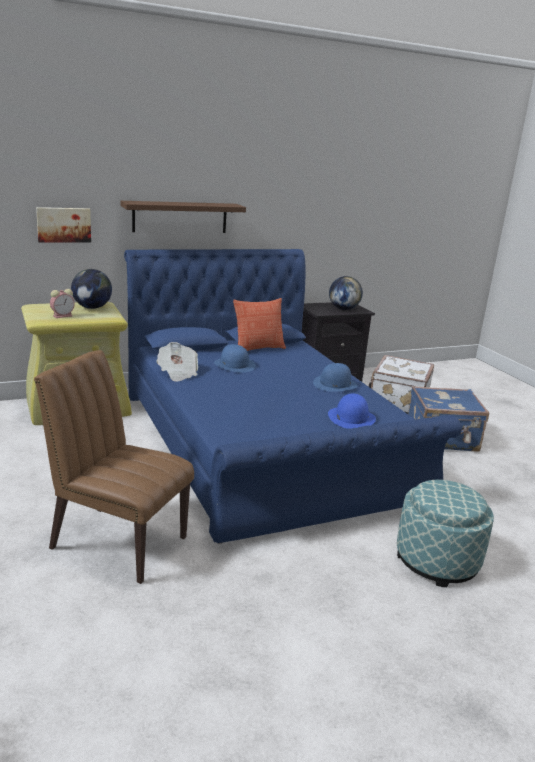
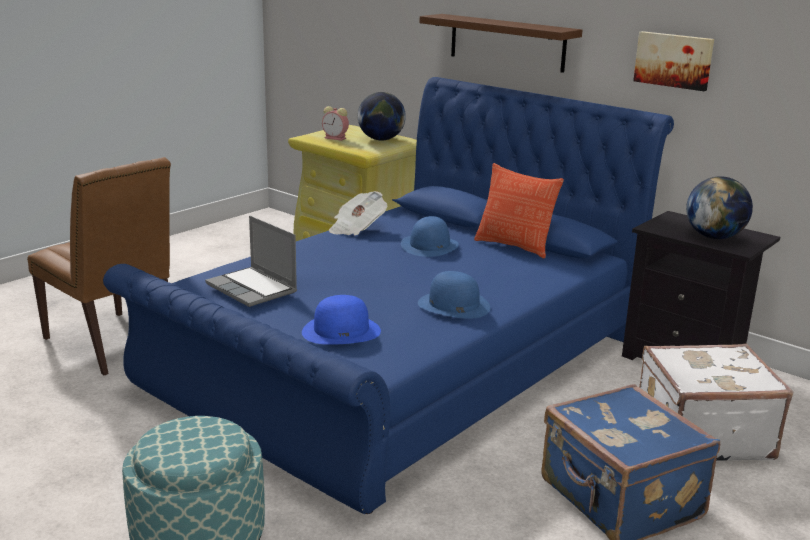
camera: 65 degrees right, 0 degrees up
brown chair [34,350,194,584] -> brown chair turned 135 degrees clockwise [27,157,171,375]
picture [36,207,91,243] -> picture moved to [633,31,714,91]
none -> laptop [205,216,297,307]

